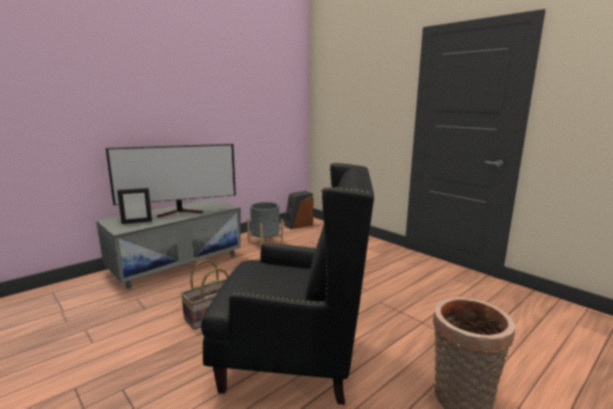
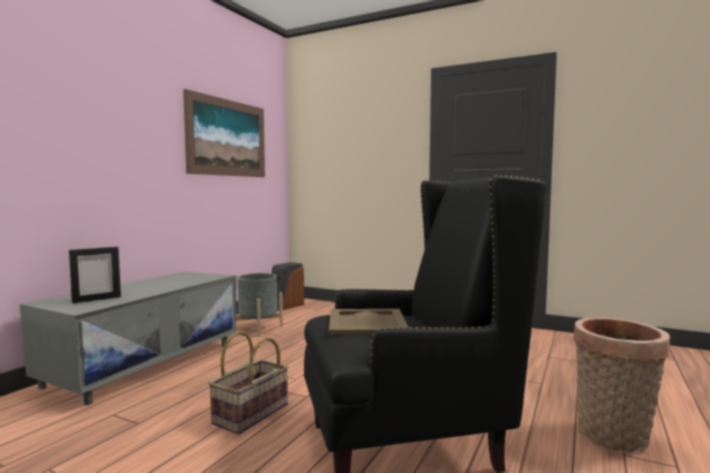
camera: 20 degrees left, 10 degrees down
television [106,144,236,217] -> none
none -> picture [183,89,265,177]
none -> beige tray [329,309,409,334]

